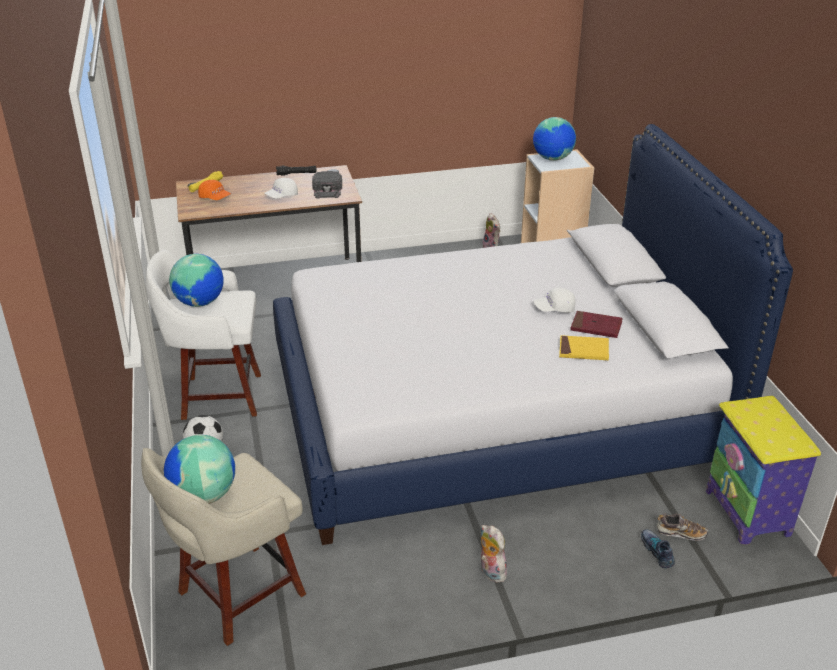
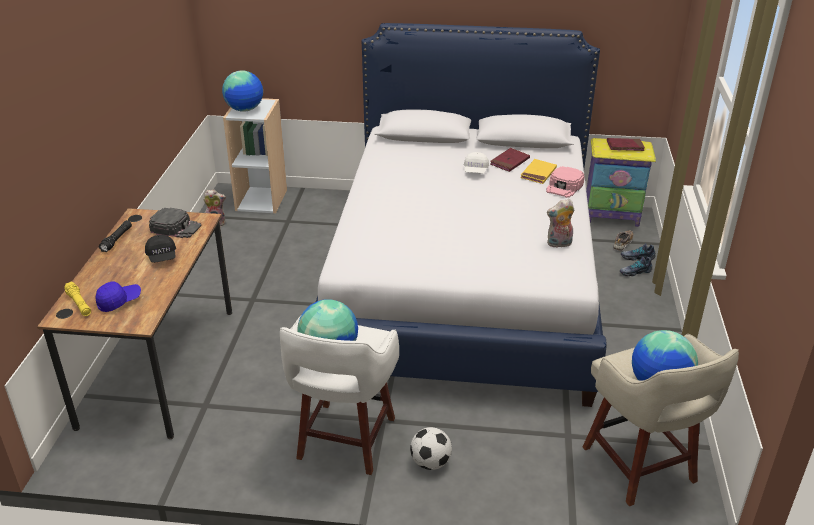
camera: 70 degrees left, 0 degrees up
orange cap [198,180,231,200] -> blue cap [95,281,141,312]
white cap [265,178,298,199] -> black cap [145,235,176,263]
plush toy [480,525,509,583] -> plush toy moved to [547,199,574,248]
none -> pink cap [546,166,584,198]
none -> red book [607,138,645,151]
none -> shoe [620,257,652,276]

